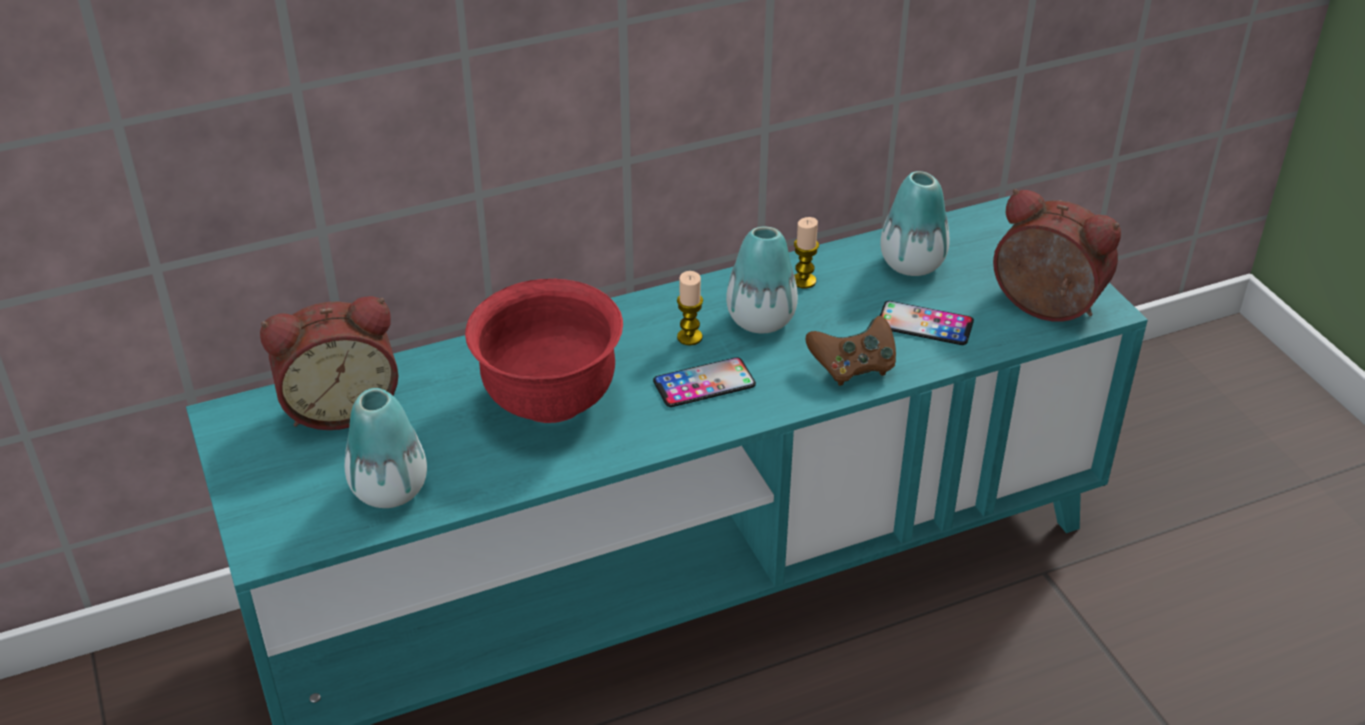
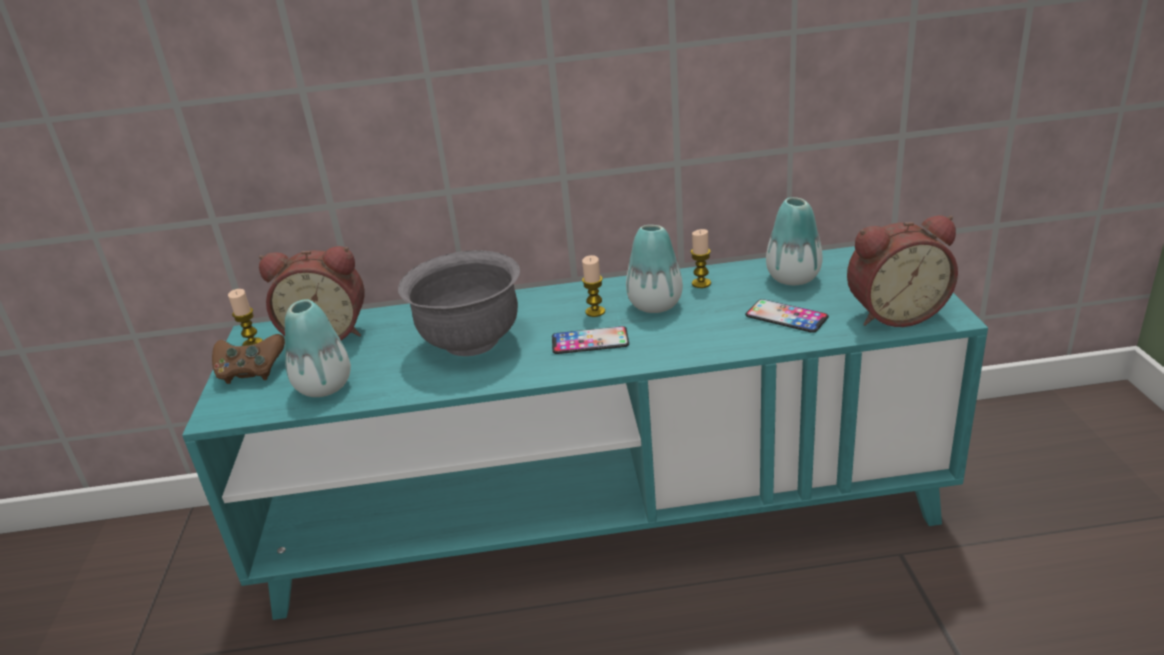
camera: 20 degrees right, 10 degrees down
red bowl [465,279,623,423] -> grey bowl [398,250,520,356]
brown game controller [805,316,896,386] -> brown game controller moved to [212,334,285,384]
alarm clock [993,189,1121,322] -> alarm clock turned 120 degrees clockwise [847,215,958,327]
none -> candle [228,289,263,346]

